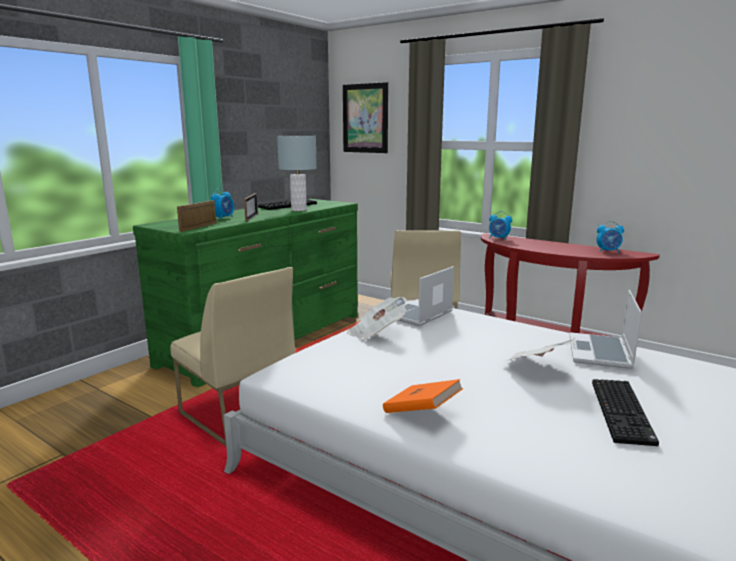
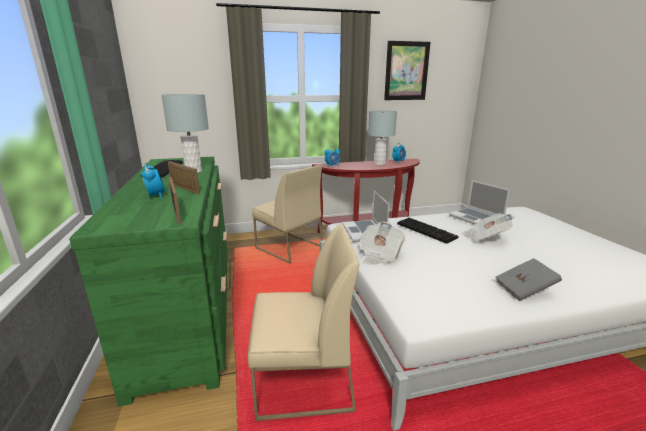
camera: 50 degrees left, 5 degrees up
picture [343,82,388,153] -> picture moved to [384,41,431,100]
orange book [383,379,463,413] -> grey book [496,258,562,301]
keyboard [592,379,659,446] -> keyboard moved to [397,218,458,244]
none -> grey table lamp [368,110,397,165]

